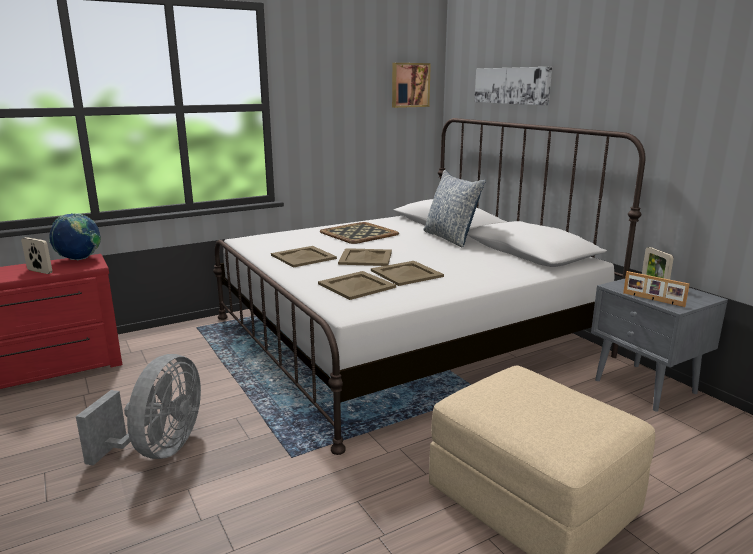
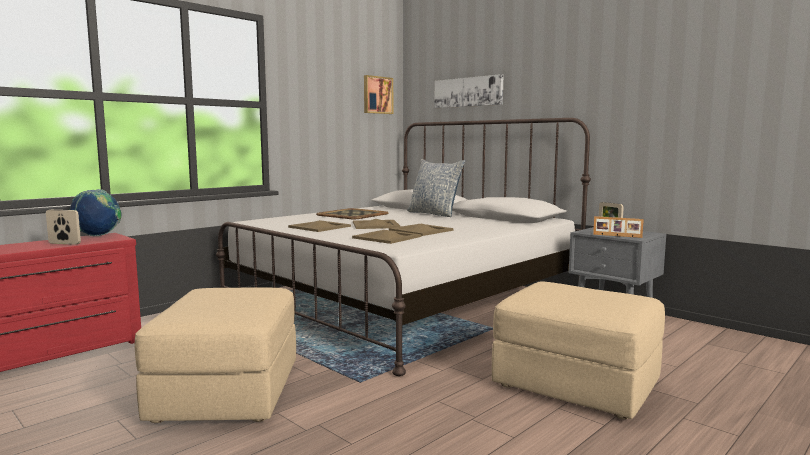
camera: 15 degrees left, 10 degrees down
grey fan [76,354,201,466] -> beige ottoman [135,287,296,423]

